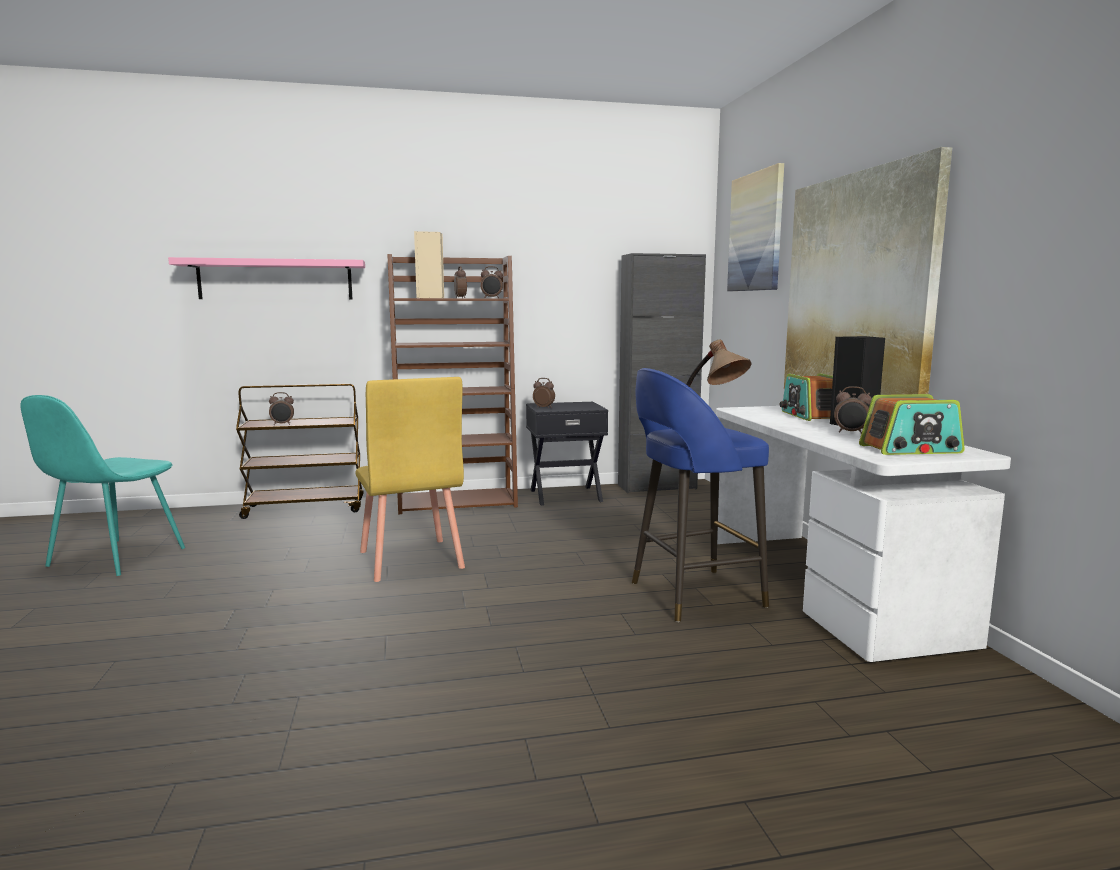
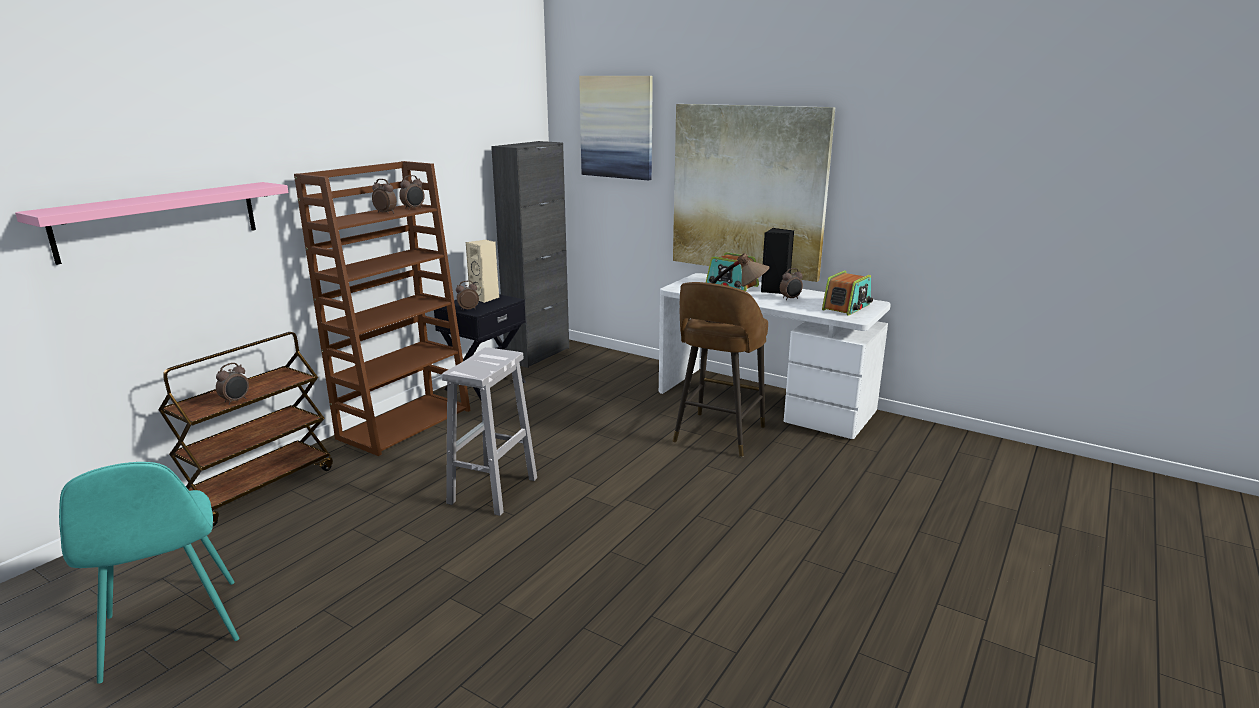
camera: 45 degrees left, 10 degrees up
yellow chair [355,377,465,582] -> white stool [442,347,537,516]
beige speaker [414,231,444,298] -> beige speaker moved to [466,240,499,303]
blue stool [632,368,769,622] -> brown stool [673,282,768,457]

